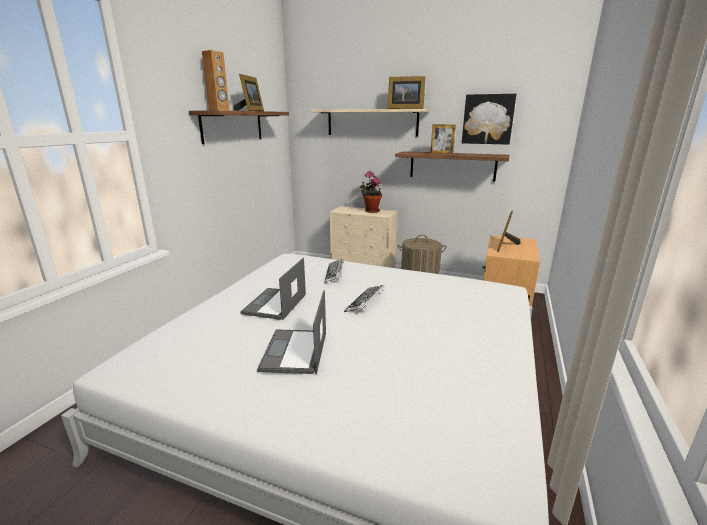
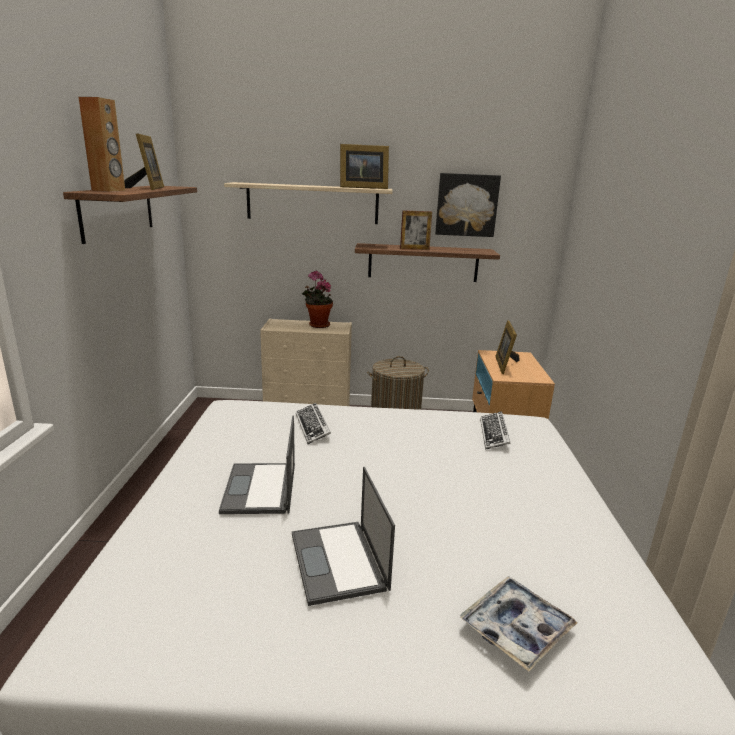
camera: 20 degrees left, 0 degrees up
keyboard [344,285,384,312] -> keyboard moved to [480,412,511,450]
none -> tray [460,576,578,671]

